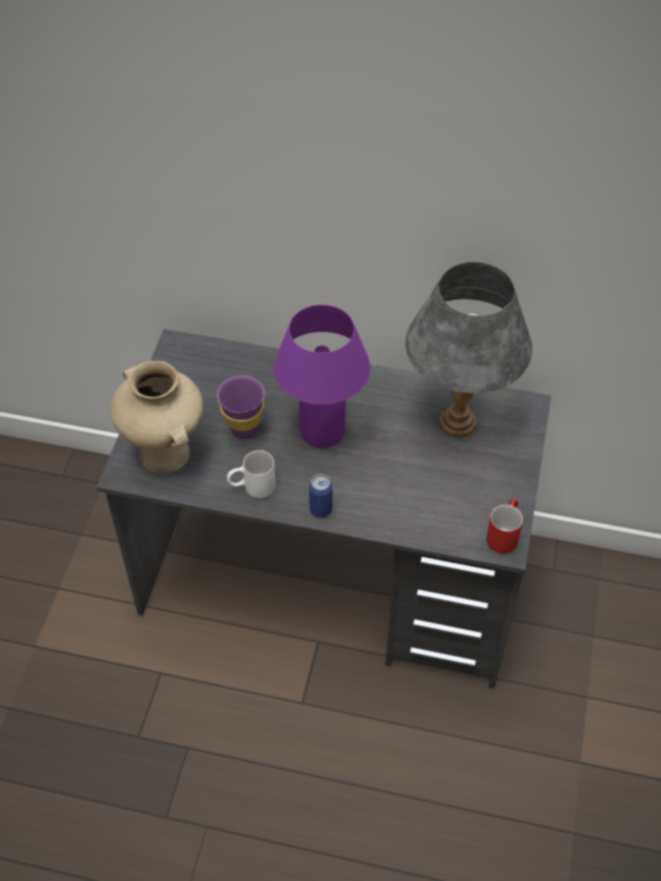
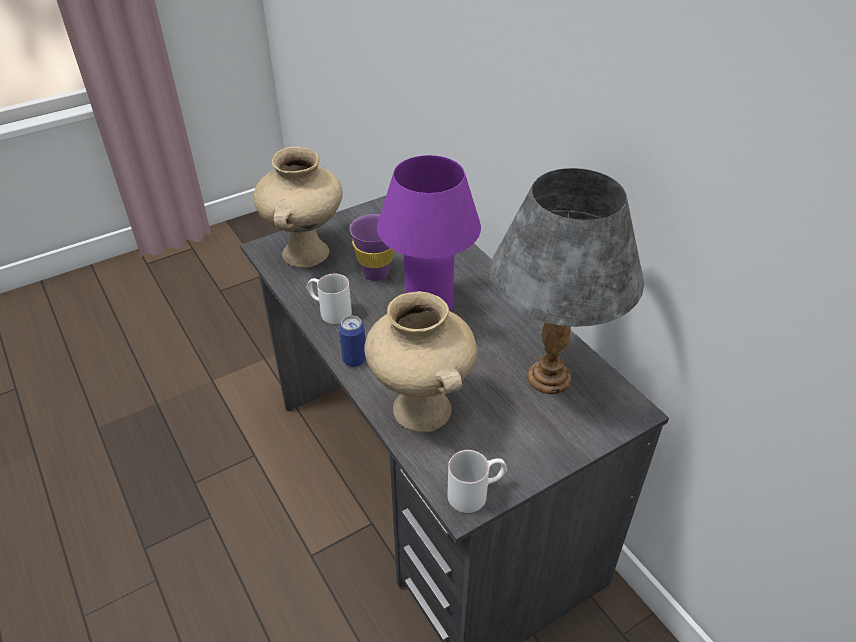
camera: 45 degrees right, 10 degrees down
red mug [486,499,523,554] -> white mug [447,450,507,513]
none -> beige vase [364,291,477,432]

